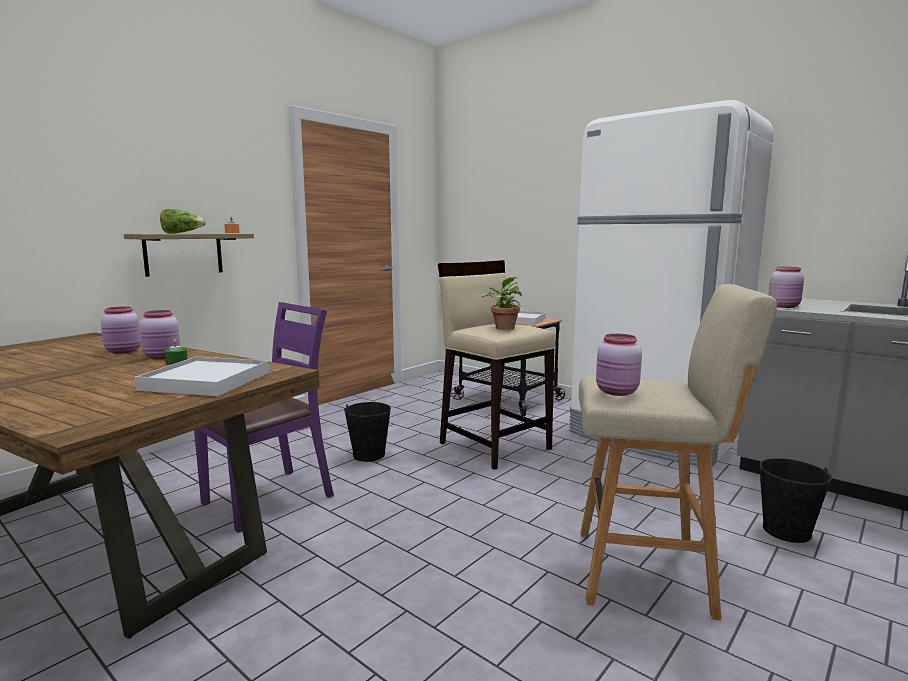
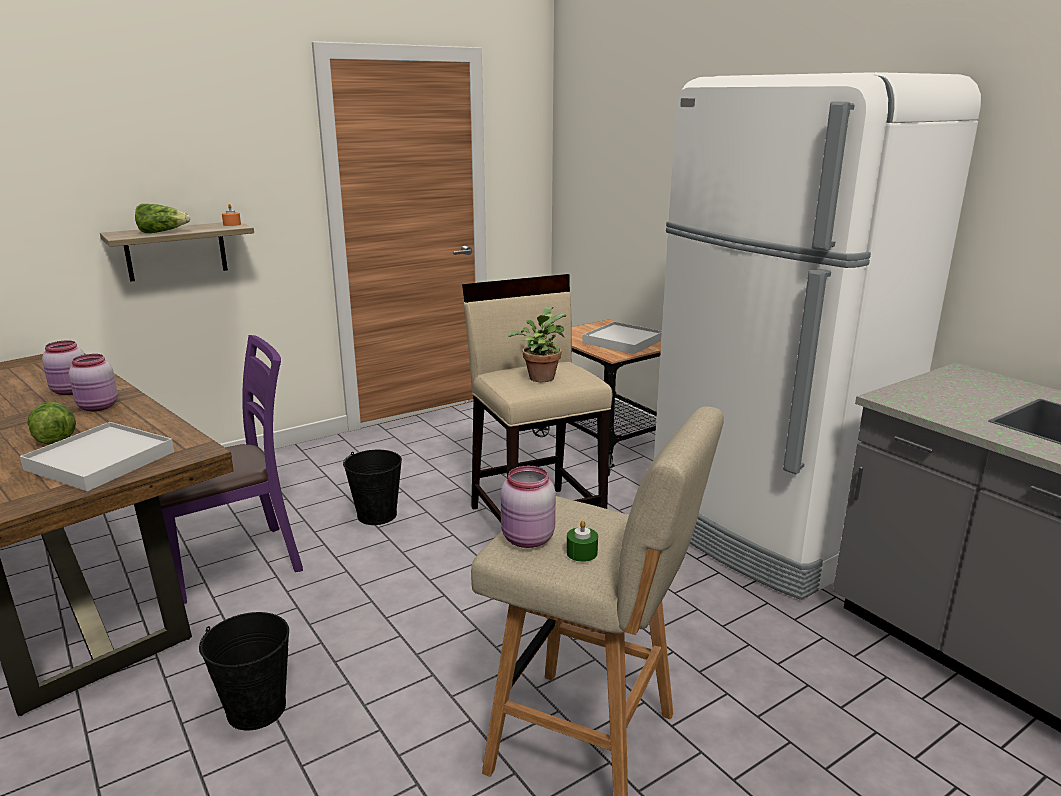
camera: 15 degrees right, 10 degrees up
green candle [165,339,188,365] -> green candle moved to [567,520,598,562]
black bucket [759,458,832,543] -> black bucket moved to [199,612,289,730]
pink jar [768,267,804,308] -> none
none -> lettuce [27,402,76,445]

